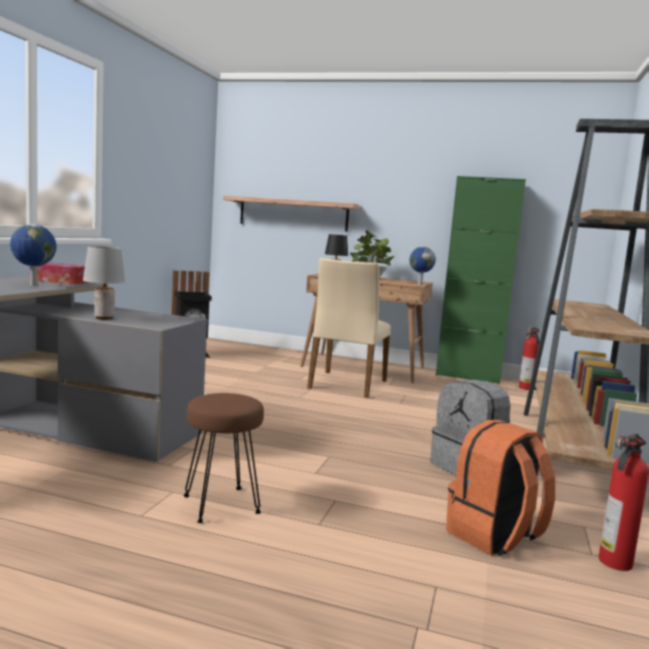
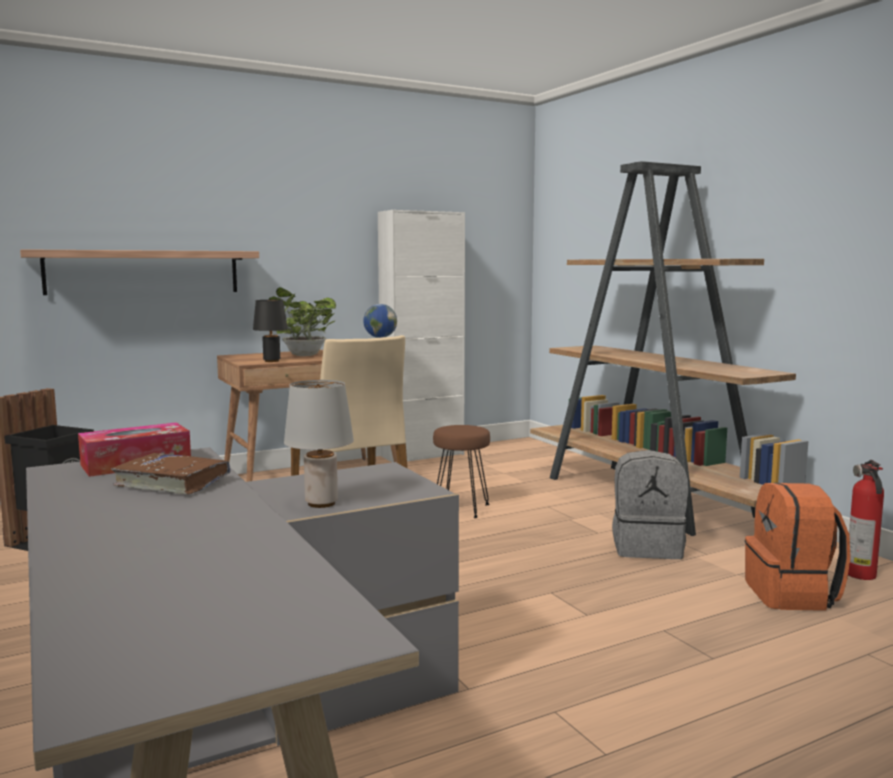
camera: 45 degrees left, 0 degrees up
globe [10,224,57,286] -> brown book [111,453,231,494]
brown stool [184,393,264,523] -> brown stool moved to [433,425,490,518]
green cabinet [436,176,526,385] -> white cabinet [378,210,465,462]
fire extinguisher [519,327,540,390] -> none

